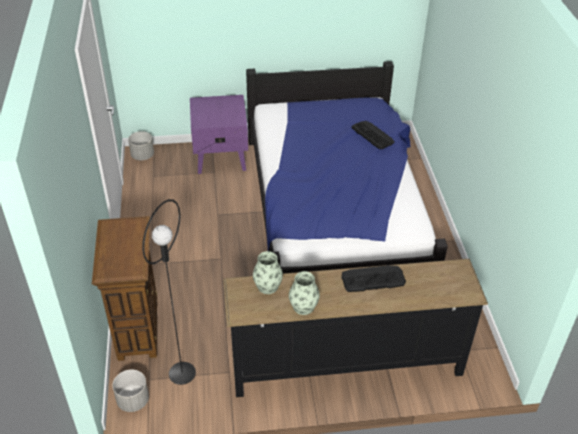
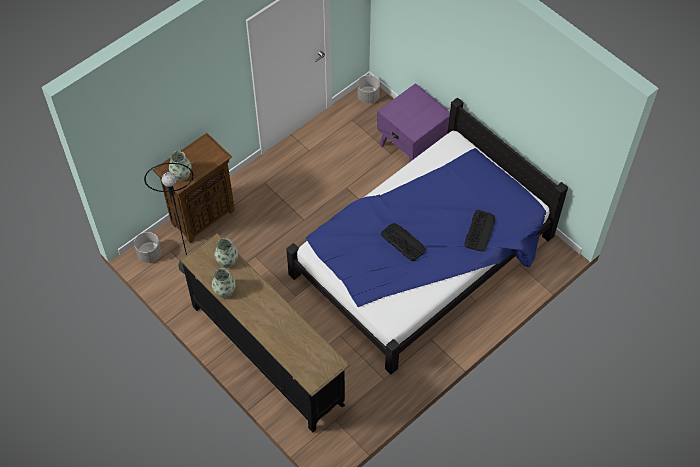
camera: 55 degrees right, 15 degrees up
keyboard [341,265,406,292] -> keyboard moved to [381,223,426,261]
none -> vase [169,151,192,181]

